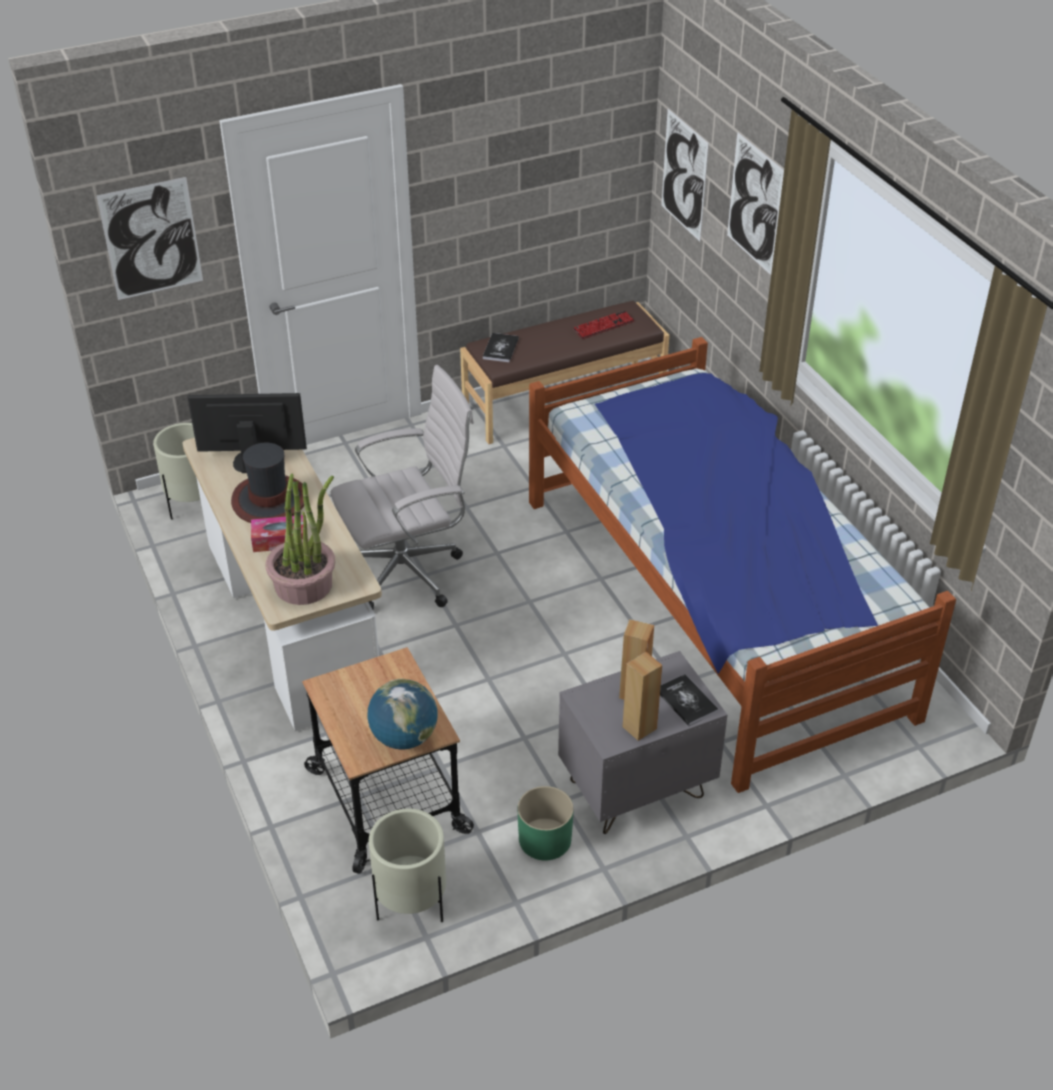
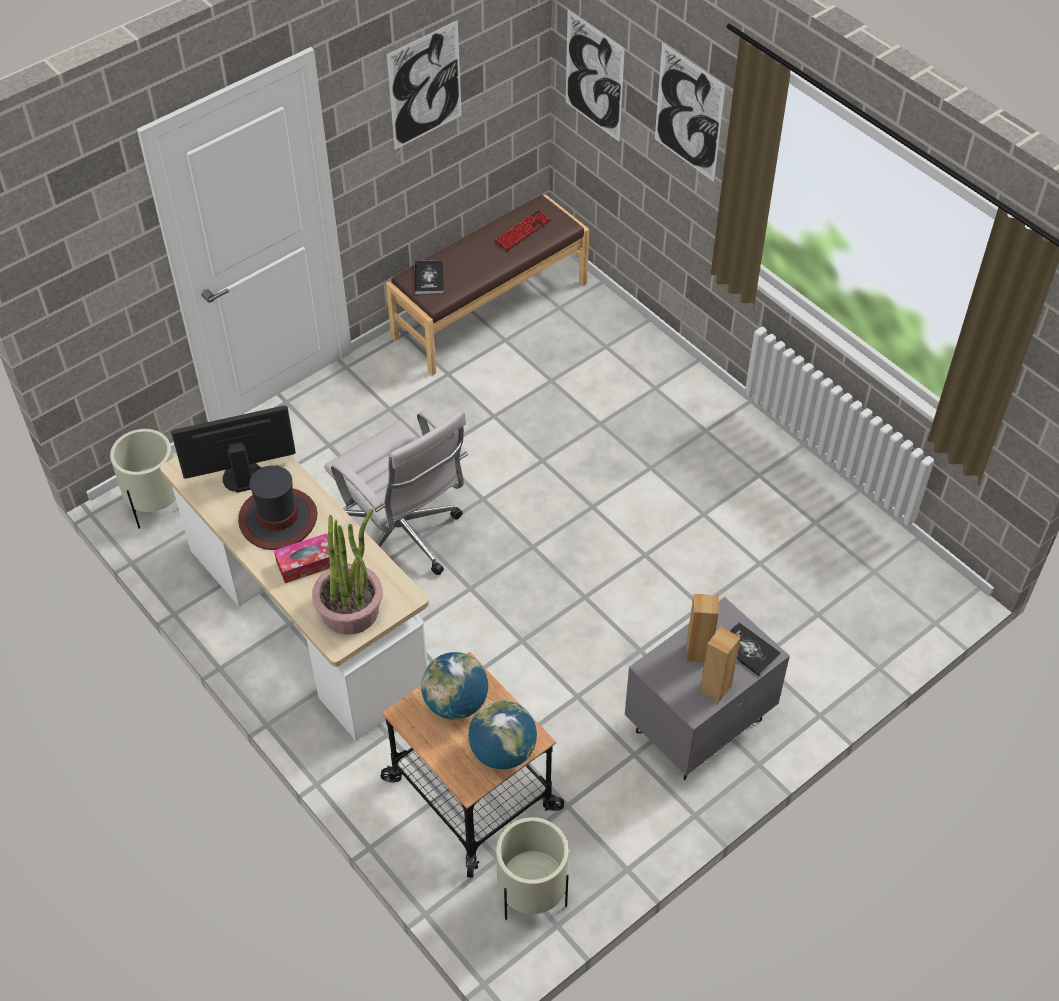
camera: 15 degrees left, 10 degrees up
picture [97,177,203,300] -> picture moved to [387,20,462,150]
white office chair [331,365,474,609] -> white office chair turned 90 degrees clockwise [324,409,468,575]
green planter [518,786,574,860] -> none
bed [529,337,956,793] -> none
none -> globe [421,652,488,720]

